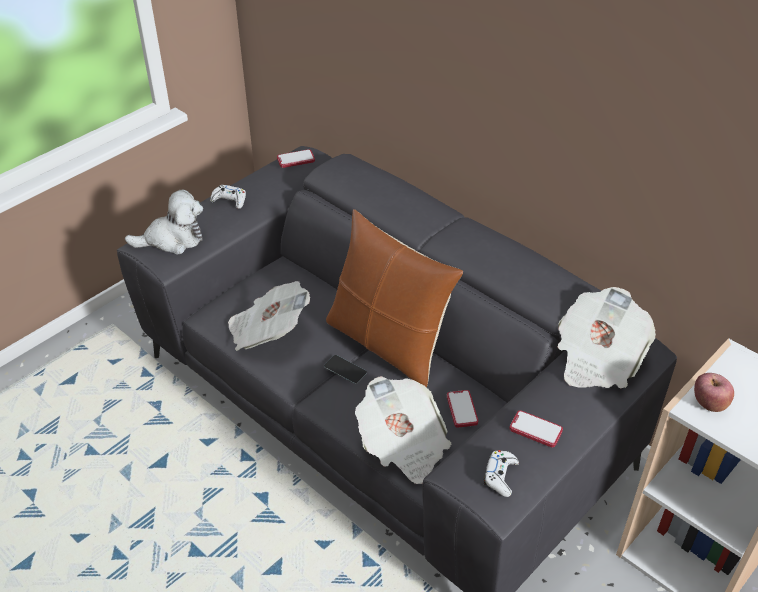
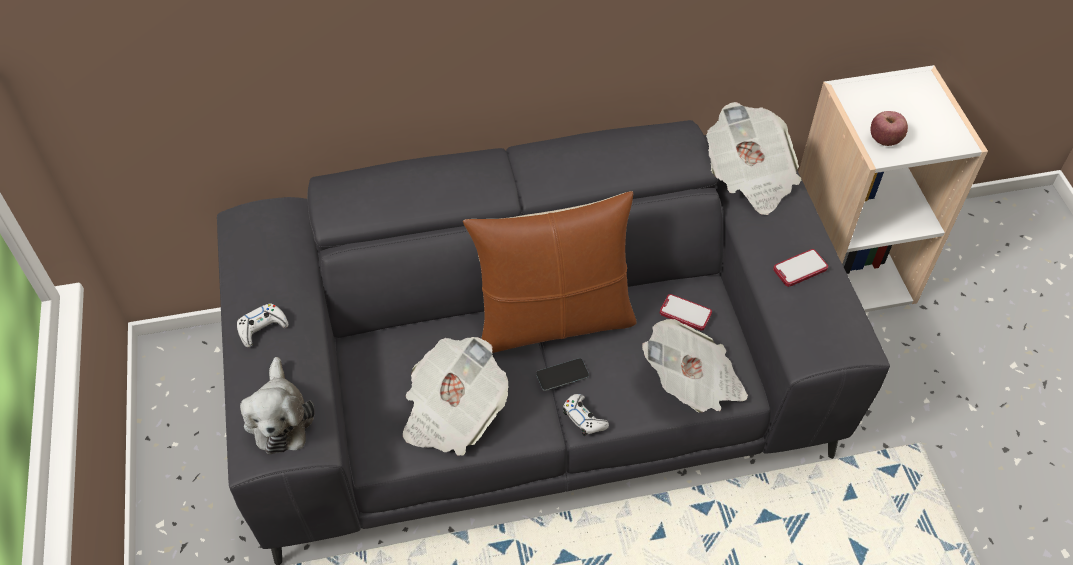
camera: 55 degrees left, 10 degrees up
plush toy [125,190,203,255] -> plush toy turned 150 degrees clockwise [240,357,315,454]
phone [277,149,315,168] -> none
white game controller [484,450,519,497] -> white game controller moved to [563,394,609,436]

